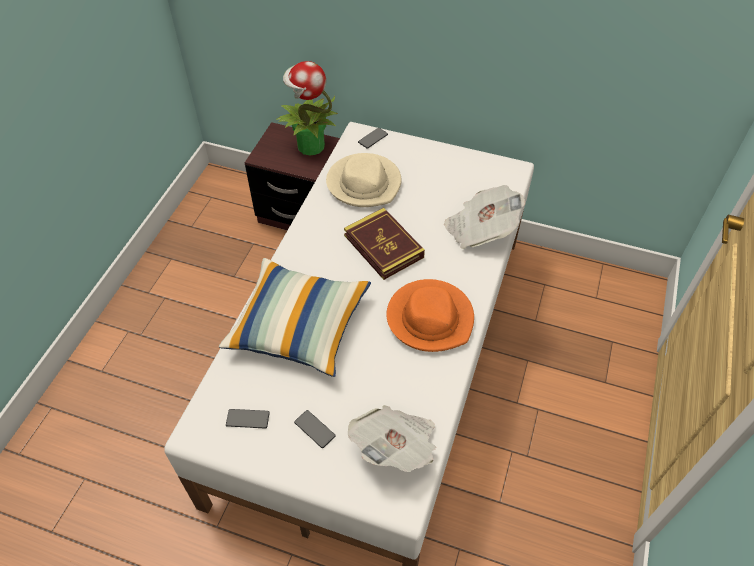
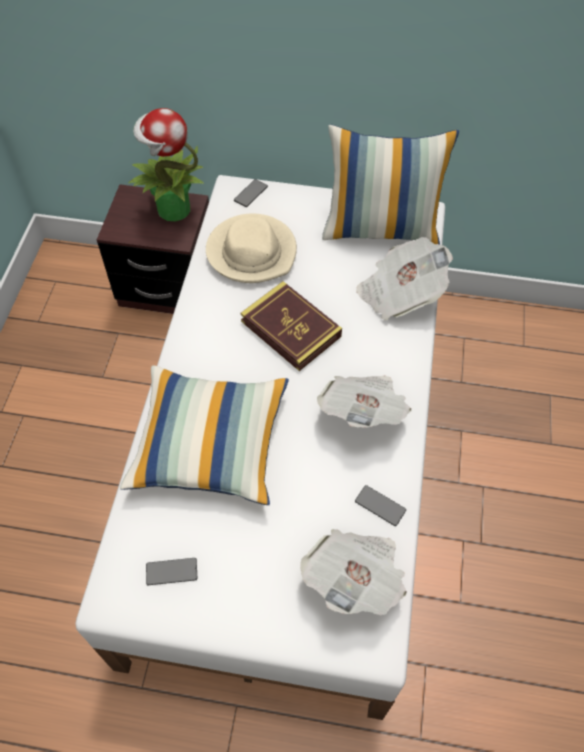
camera: 10 degrees left, 5 degrees up
phone [294,410,336,448] -> phone moved to [355,485,406,526]
orange hat [386,279,474,352] -> newspaper [317,375,412,428]
none -> pillow [322,125,459,244]

